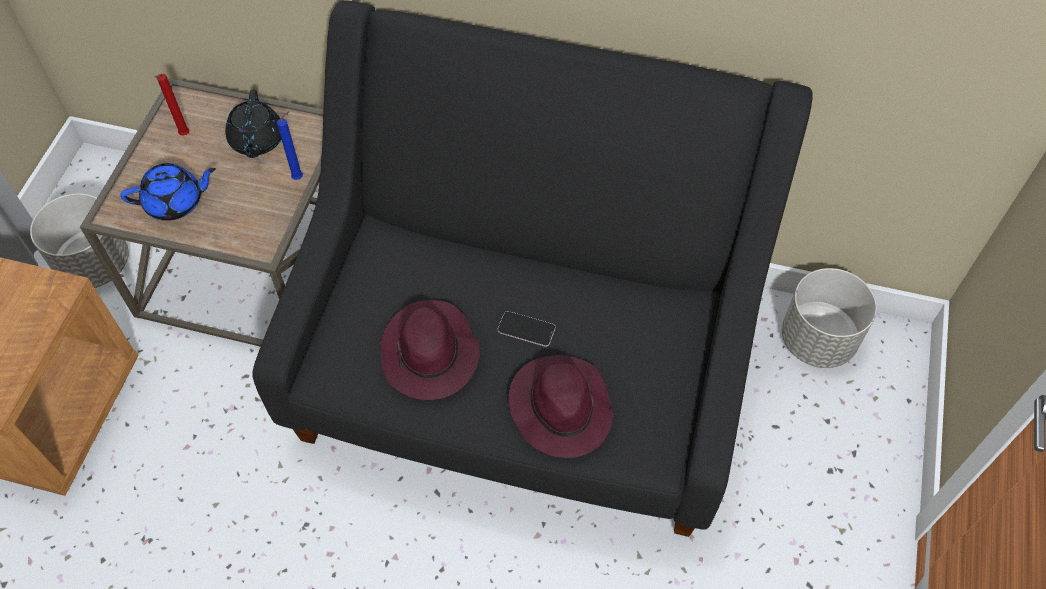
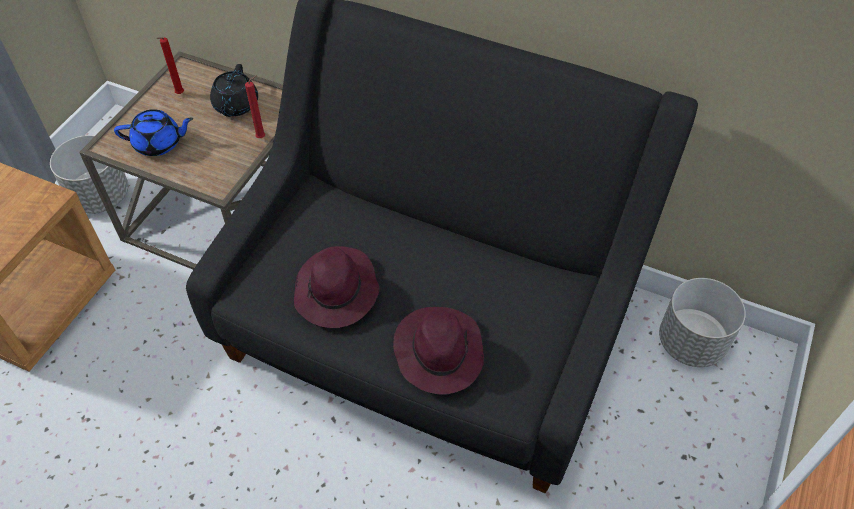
camera: 10 degrees right, 5 degrees down
blue candle [277,111,303,180] -> red candle [245,76,265,138]
phone [498,311,556,347] -> none

